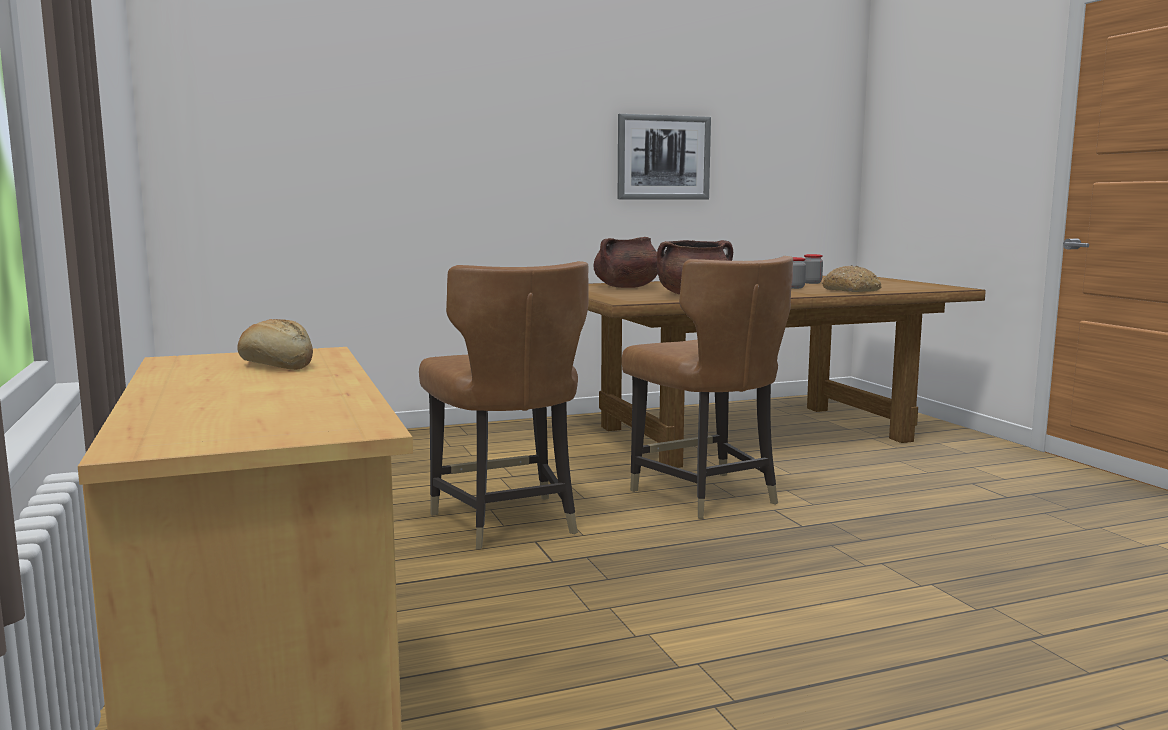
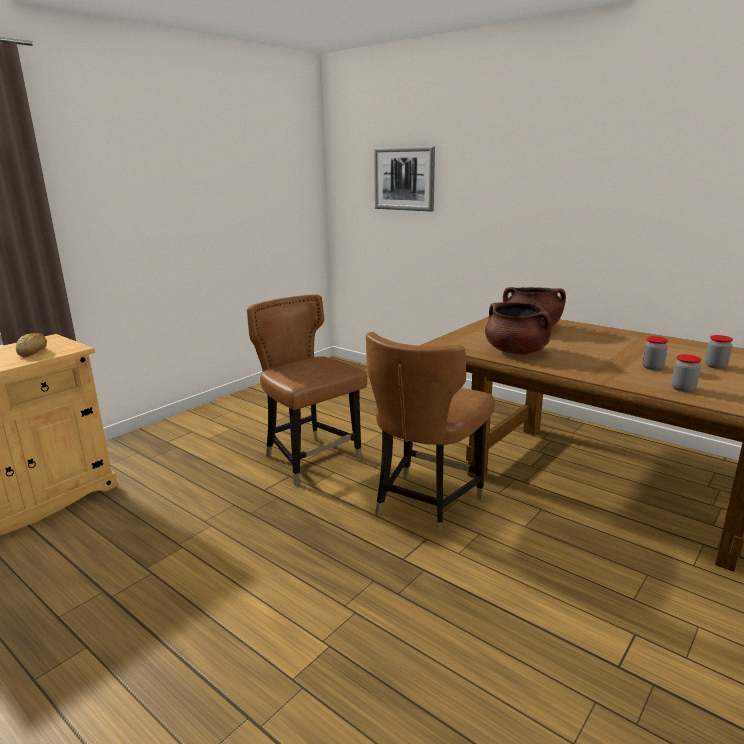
camera: 60 degrees right, 10 degrees up
brown chair [419,261,588,549] -> brown chair turned 105 degrees clockwise [247,294,367,486]
picture [618,114,711,199] -> picture moved to [374,146,435,212]
bread [822,266,881,292] -> jar [672,354,701,392]

